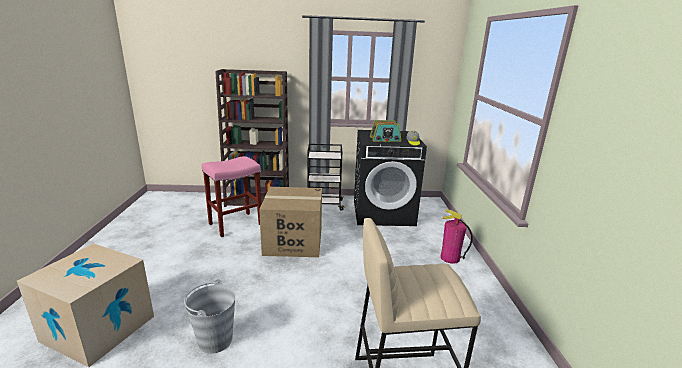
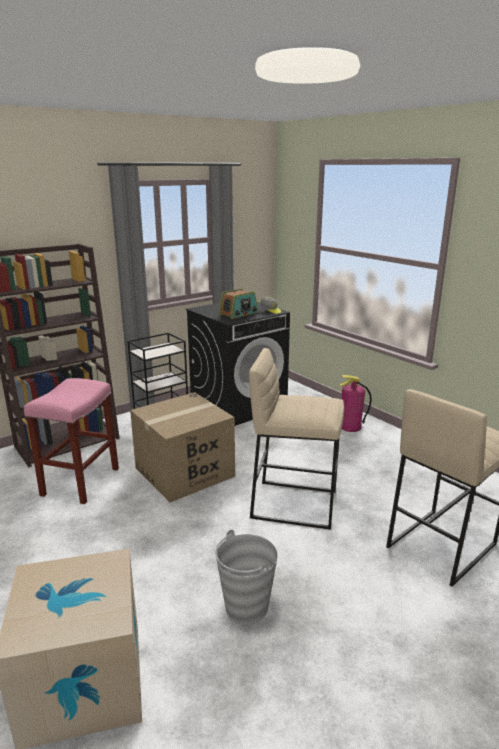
camera: 35 degrees left, 0 degrees up
none -> beige stool [249,348,344,530]

